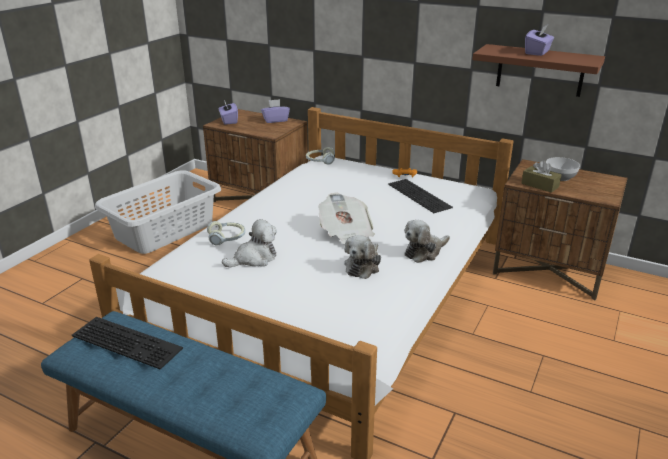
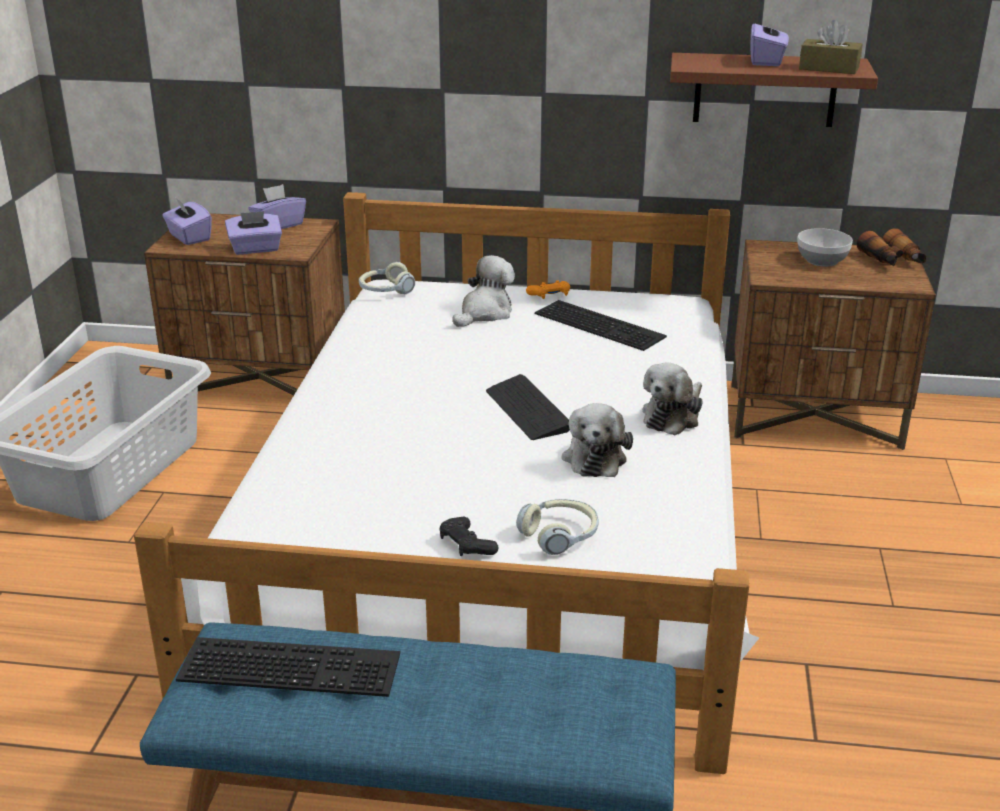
camera: 20 degrees left, 0 degrees up
headphones [207,221,245,246] -> headphones moved to [516,499,599,555]
plush toy [222,219,277,268] -> plush toy moved to [452,255,515,327]
newspaper [318,193,375,246] -> keyboard [486,374,570,440]
brown tissue box [522,160,561,193] -> brown tissue box moved to [799,20,862,74]
none -> purple tissue box [225,211,282,255]
none -> black game controller [440,516,498,556]
none -> binoculars [857,228,926,266]

